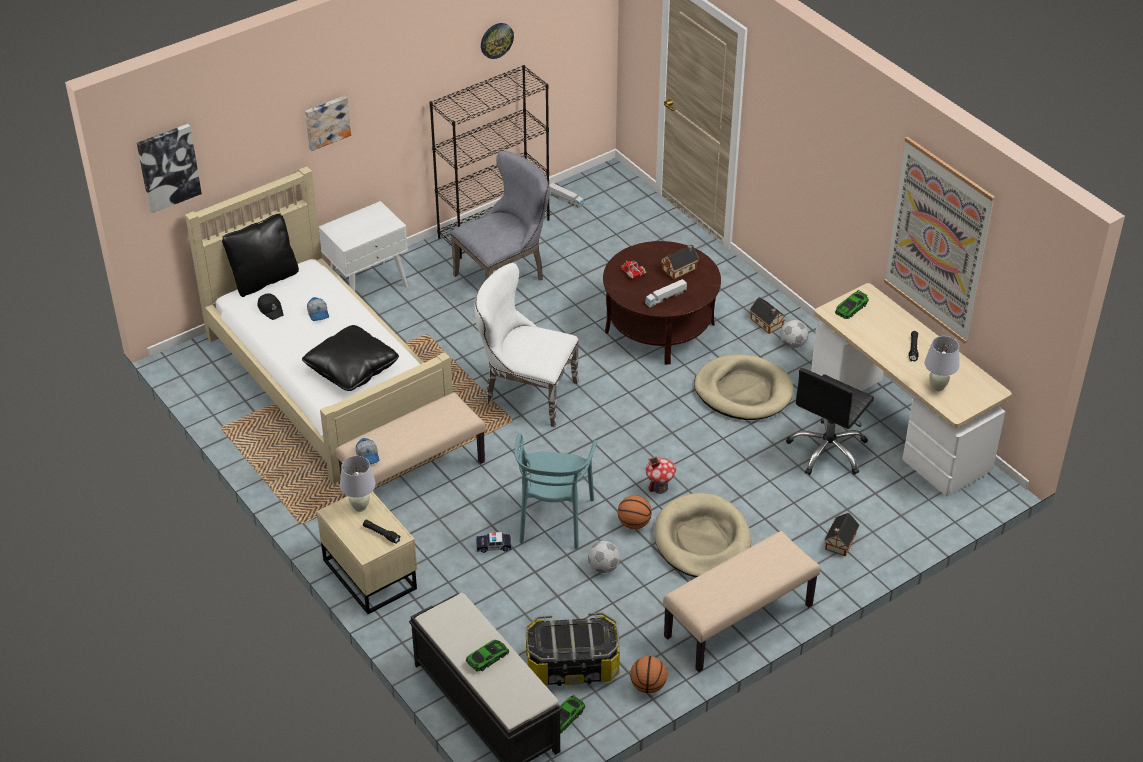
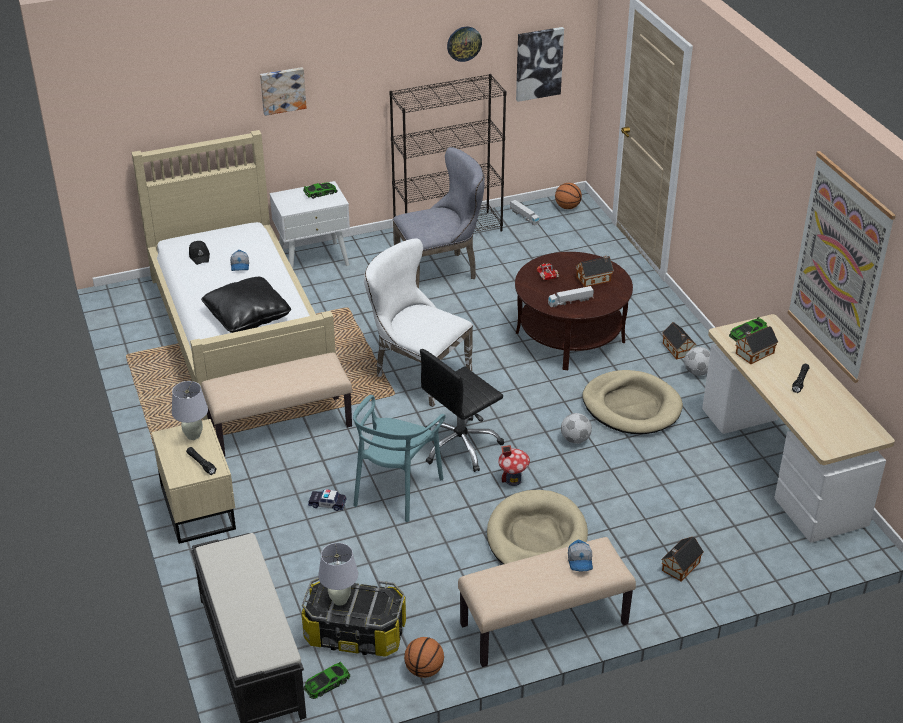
camera: 15 degrees right, 5 degrees down
picture [137,124,202,213] -> picture moved to [516,27,564,102]
black pillow [222,213,299,297] -> none
cap [356,438,380,464] -> cap moved to [568,540,593,572]
toy car [466,640,509,672] -> toy car moved to [303,182,338,199]
football [588,541,620,573] -> football moved to [561,413,592,444]
basketball [618,495,652,529] -> basketball moved to [555,183,582,209]
black office chair [786,368,874,475] -> black office chair moved to [420,349,504,472]
white table lamp [925,336,959,391] -> white table lamp moved to [318,543,358,606]
none -> toy house [735,326,778,364]

